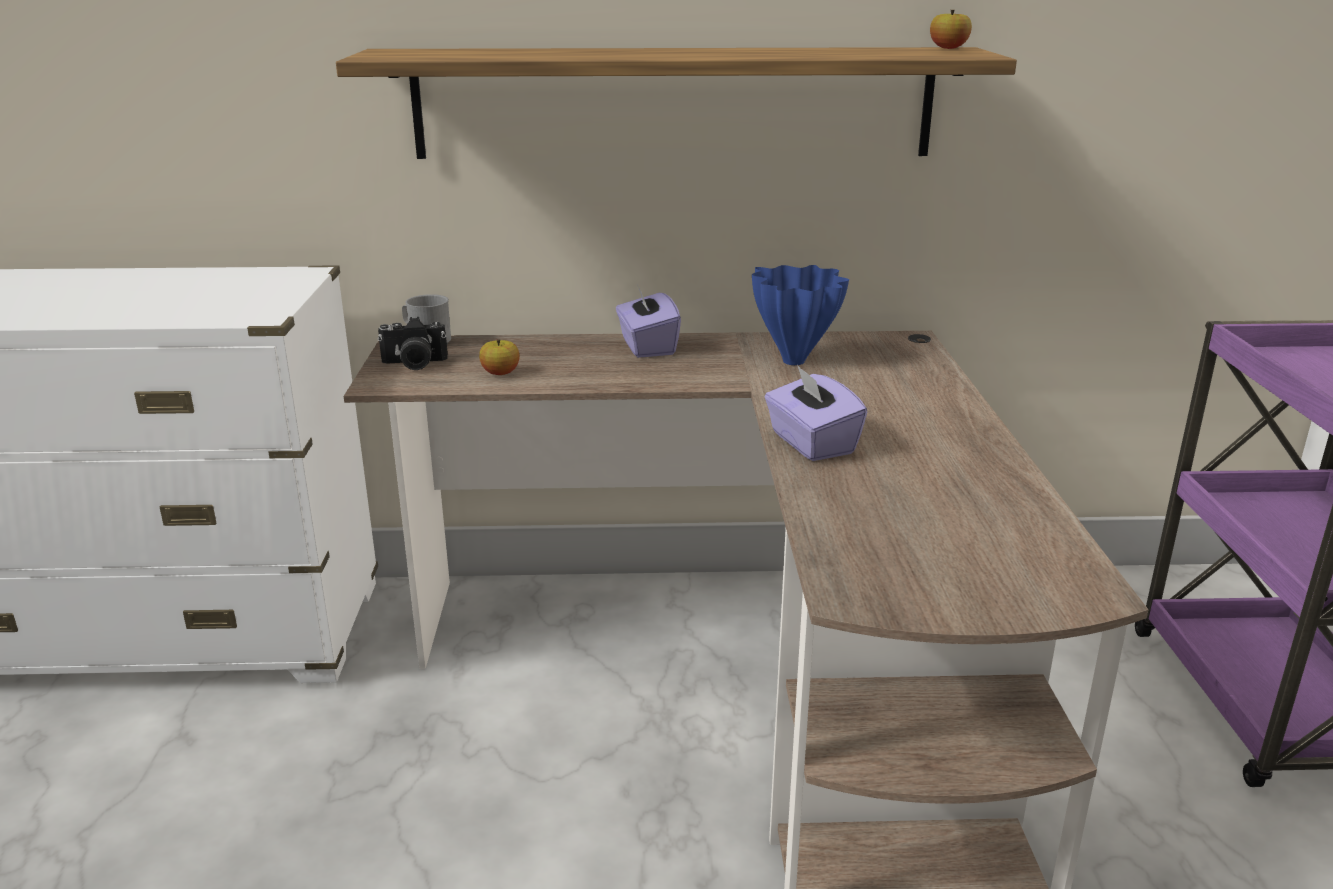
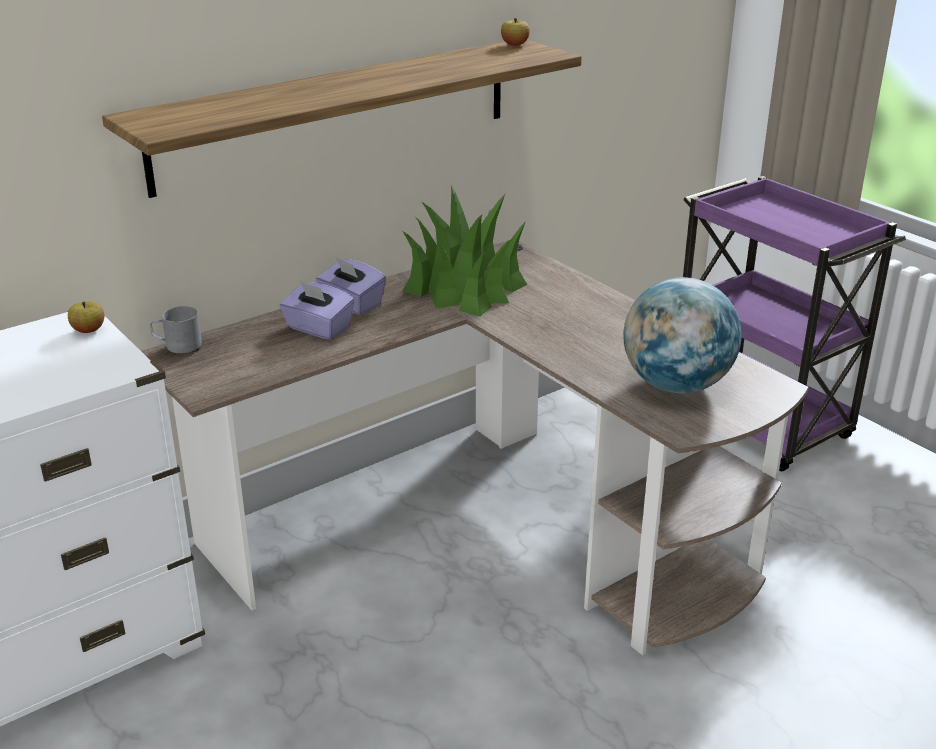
camera: 35 degrees left, 5 degrees up
camera [377,317,448,370] -> none
apple [479,339,519,375] -> apple moved to [68,301,104,333]
blue vase [752,265,849,365] -> potted plant [402,185,527,317]
purple tissue box [765,365,867,461] -> purple tissue box moved to [279,281,355,340]
none -> globe [623,277,741,393]

